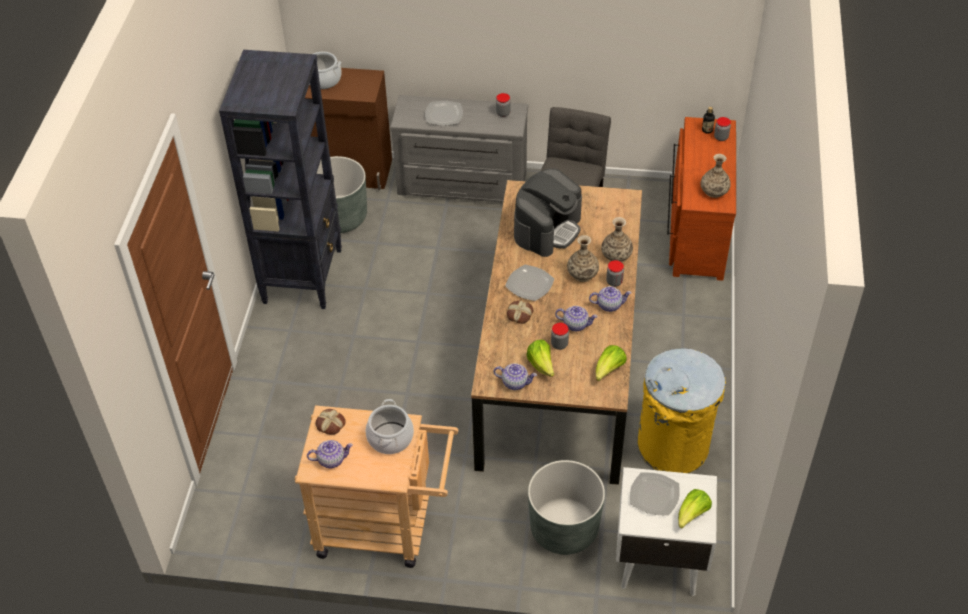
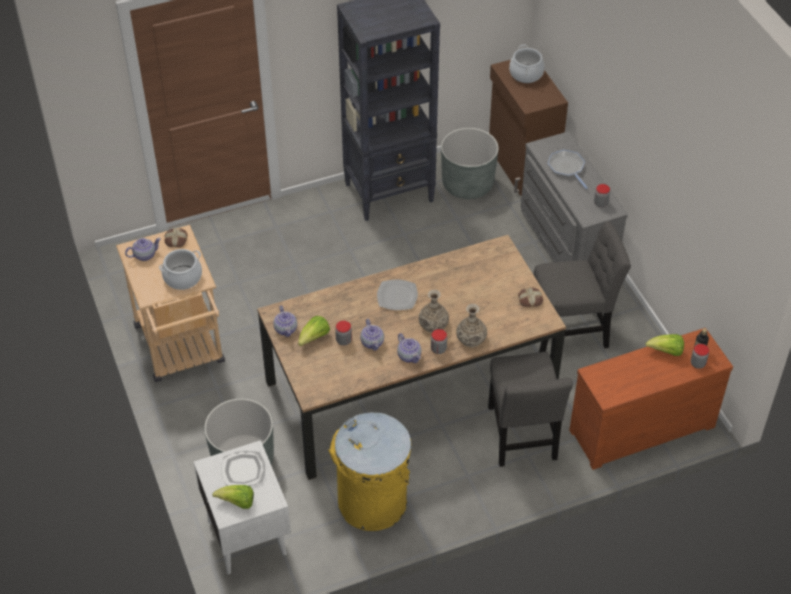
camera: 60 degrees right, 0 degrees up
teapot [307,440,353,468] -> teapot turned 75 degrees counterclockwise [125,238,161,261]
plate [425,101,463,126] -> frying pan [548,150,588,189]
bread [507,300,533,324] -> bread moved to [518,288,543,307]
coffee machine [514,168,582,257] -> none
lettuce [596,345,627,381] -> lettuce moved to [645,334,684,356]
vase [701,154,731,198] -> none
none -> grey chair [488,352,573,467]

